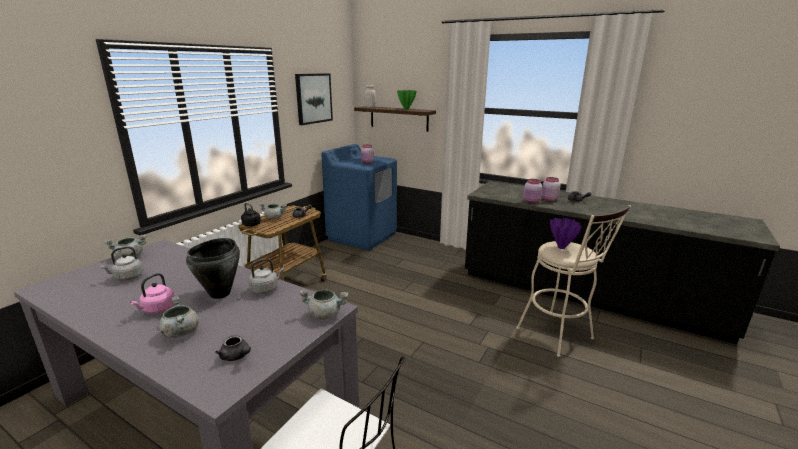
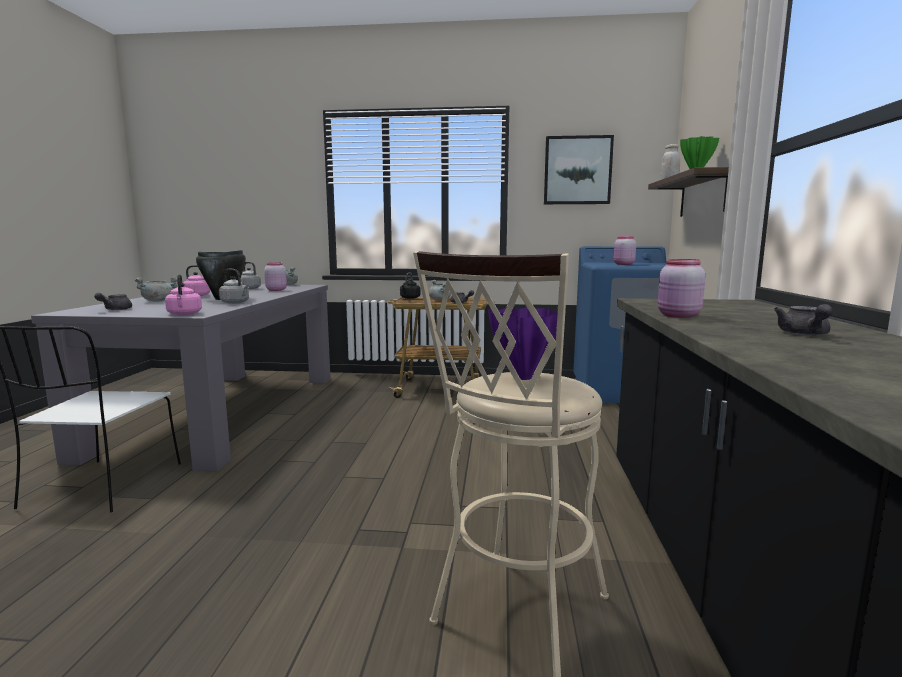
camera: 65 degrees right, 10 degrees down
grey cooking pot [299,290,348,319] -> pink kettle [165,274,202,315]
pink jar [541,177,560,202] -> pink jar moved to [264,262,287,291]

